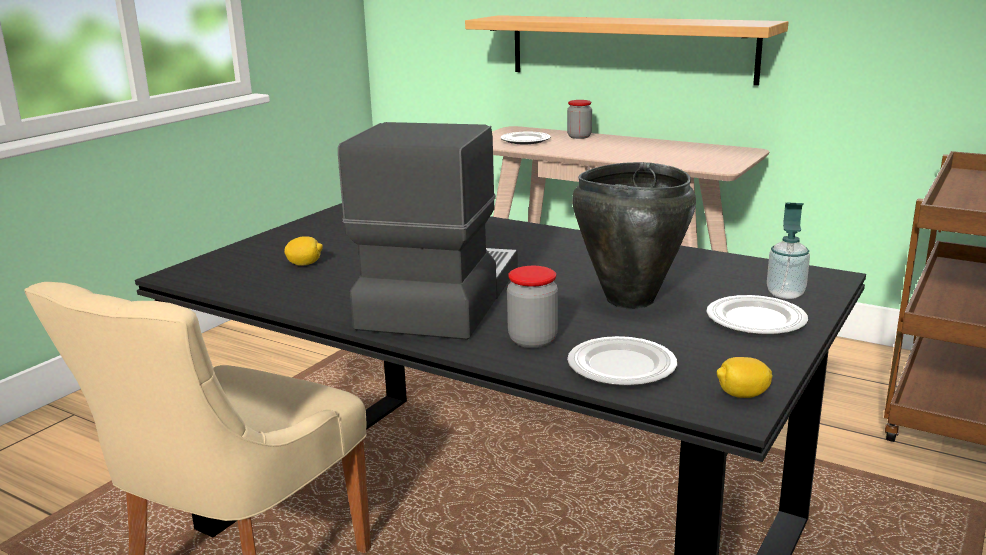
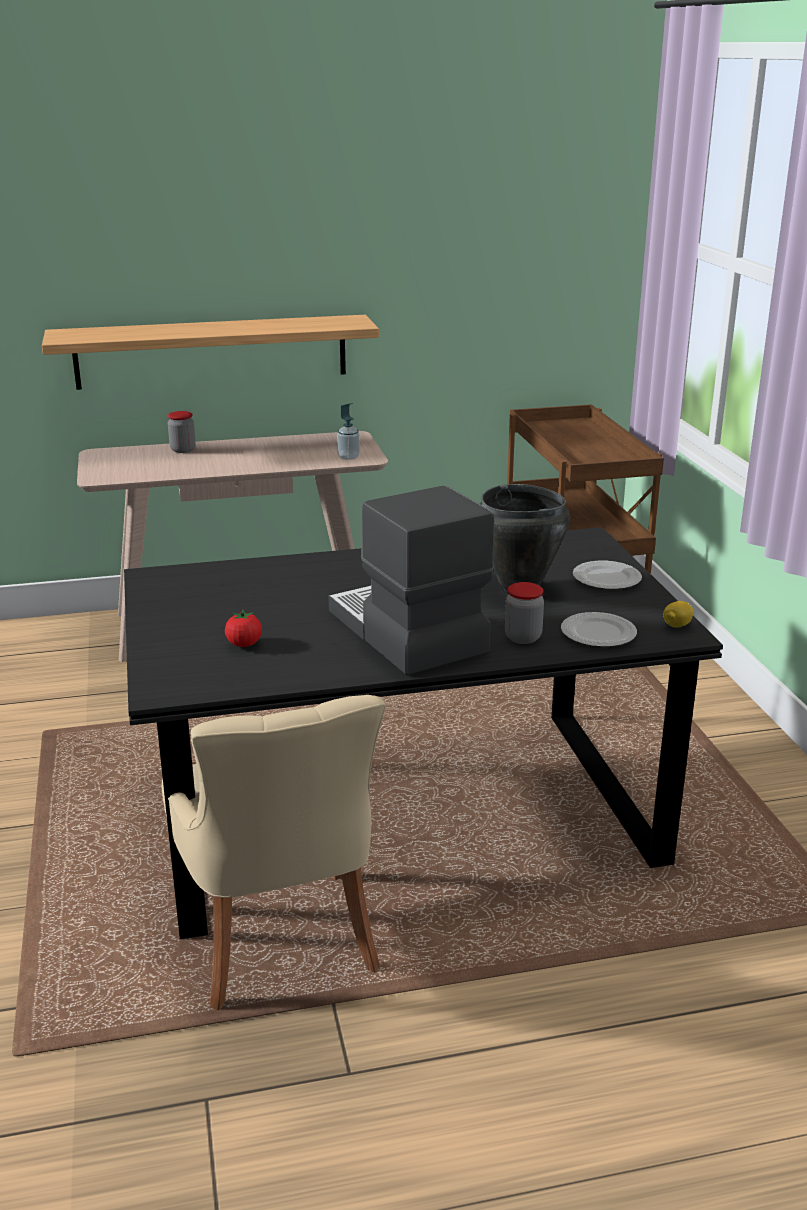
camera: 45 degrees left, 5 degrees up
lemon [284,236,323,266] -> tomato [225,610,262,647]
plate [500,132,551,144] -> none
soap dispenser [767,203,810,299] -> soap dispenser moved to [337,403,360,460]

